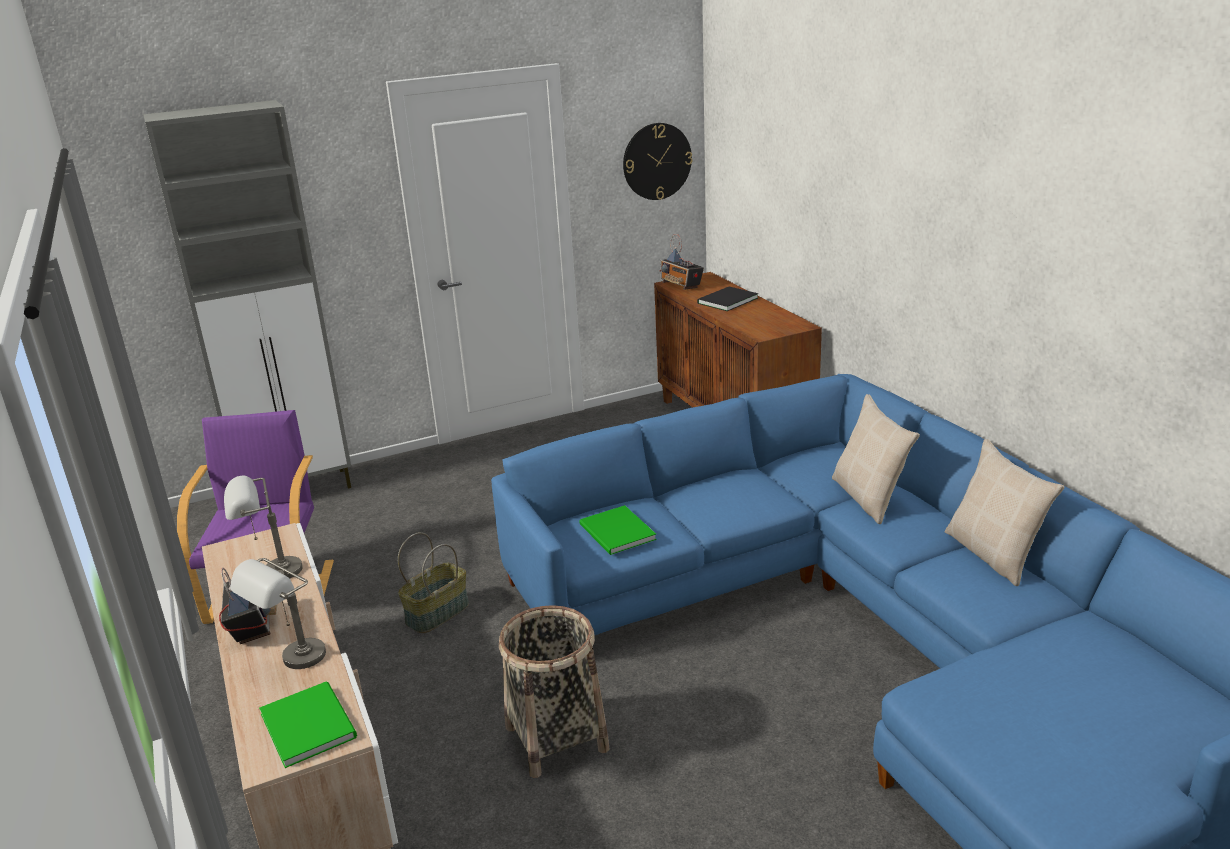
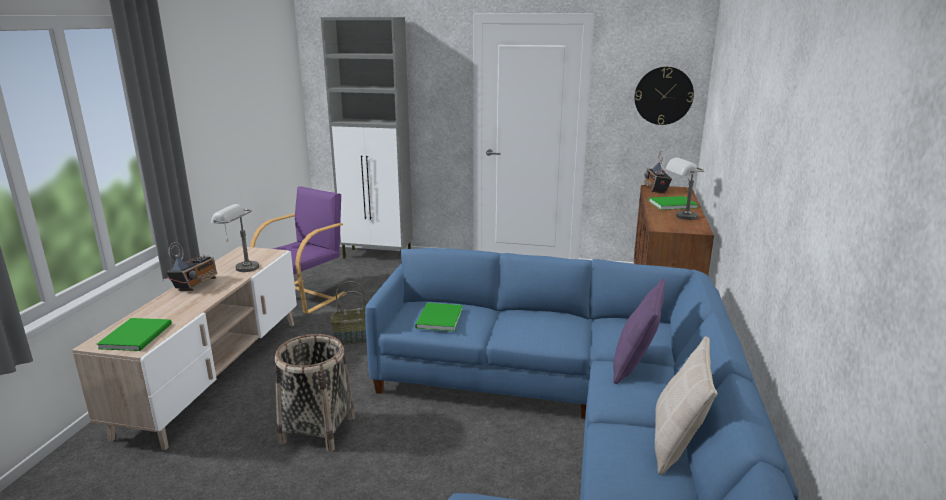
camera: 35 degrees right, 5 degrees down
grey table lamp [231,558,326,669] -> grey table lamp moved to [666,158,705,220]
black book [697,286,758,311] -> green book [648,196,698,210]
beige pillow [832,394,920,524] -> purple pillow [613,279,665,384]

